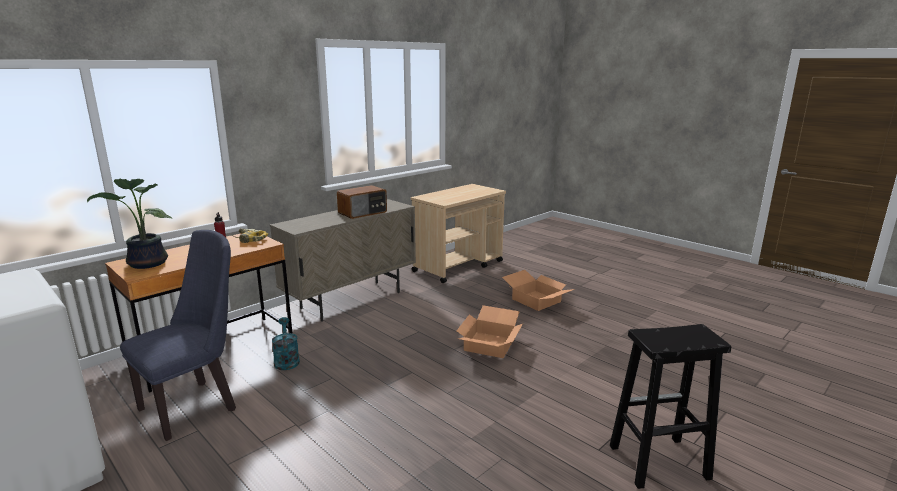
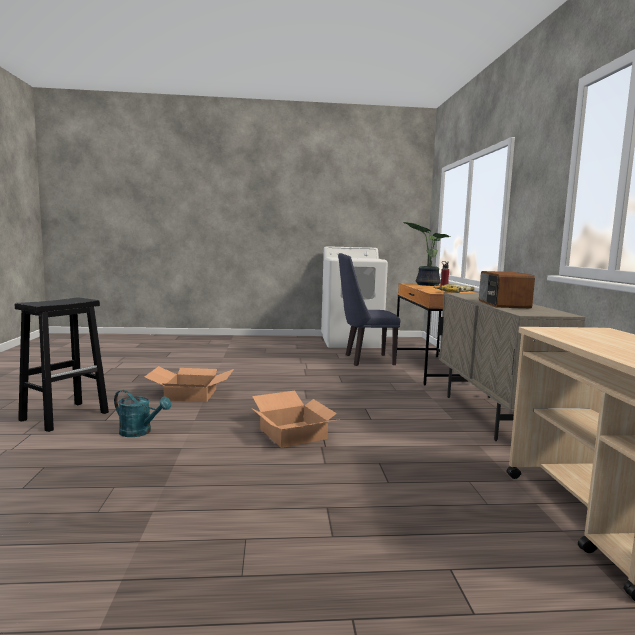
camera: 130 degrees right, 10 degrees down
blue chair [120,230,236,441] -> blue chair turned 90 degrees clockwise [338,253,401,366]
turquoise watering can [272,317,300,370] -> turquoise watering can moved to [114,390,171,437]
cardboard box [502,270,575,311] -> cardboard box moved to [145,366,234,402]

